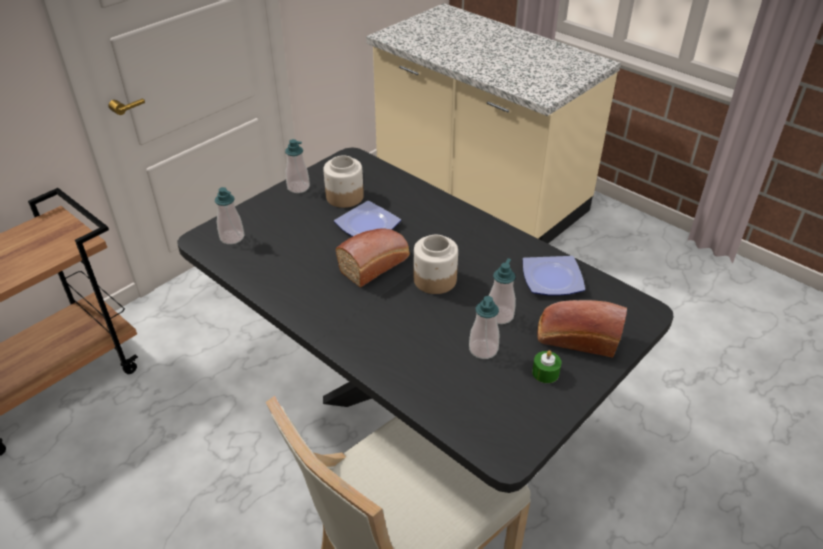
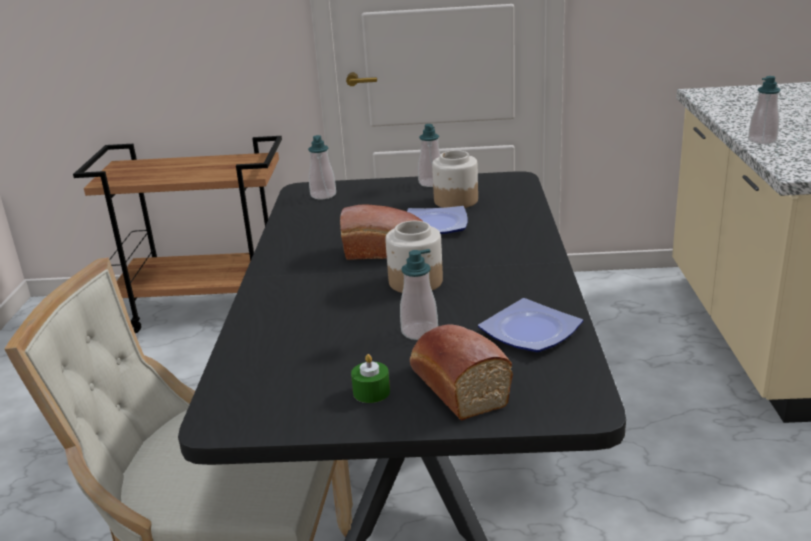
camera: 50 degrees right, 15 degrees down
soap dispenser [469,296,499,359] -> soap dispenser moved to [748,76,780,144]

